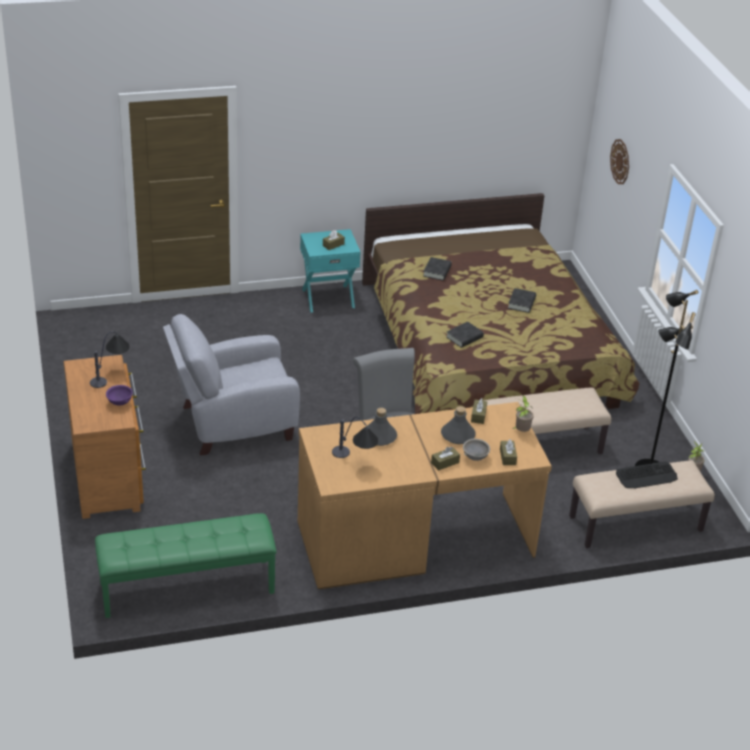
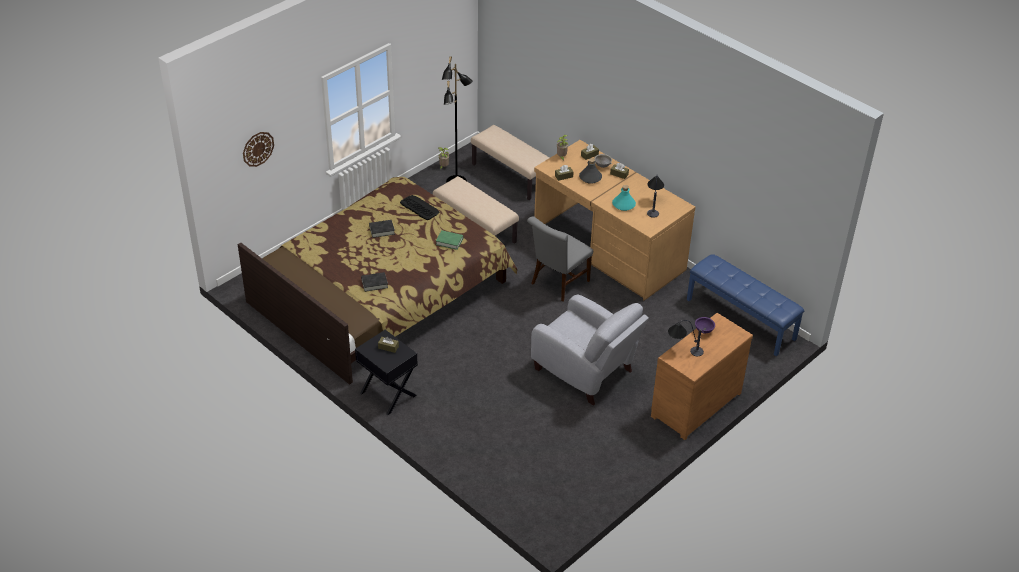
camera: 120 degrees left, 5 degrees up
green bench [95,513,277,618] -> blue bench [687,254,804,356]
turquoise nightstand [300,229,361,313] -> black nightstand [355,330,418,415]
grey bottle [367,408,397,446] -> turquoise bottle [612,185,636,211]
black book [446,321,484,348] -> green book [436,230,463,250]
keyboard [616,462,678,488] -> keyboard moved to [400,195,439,220]

